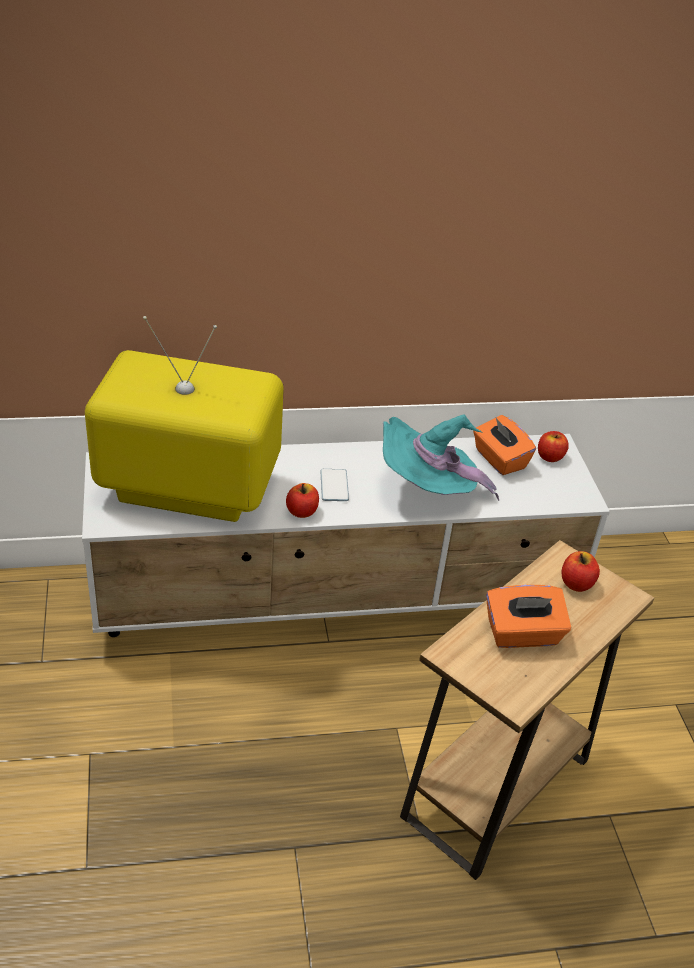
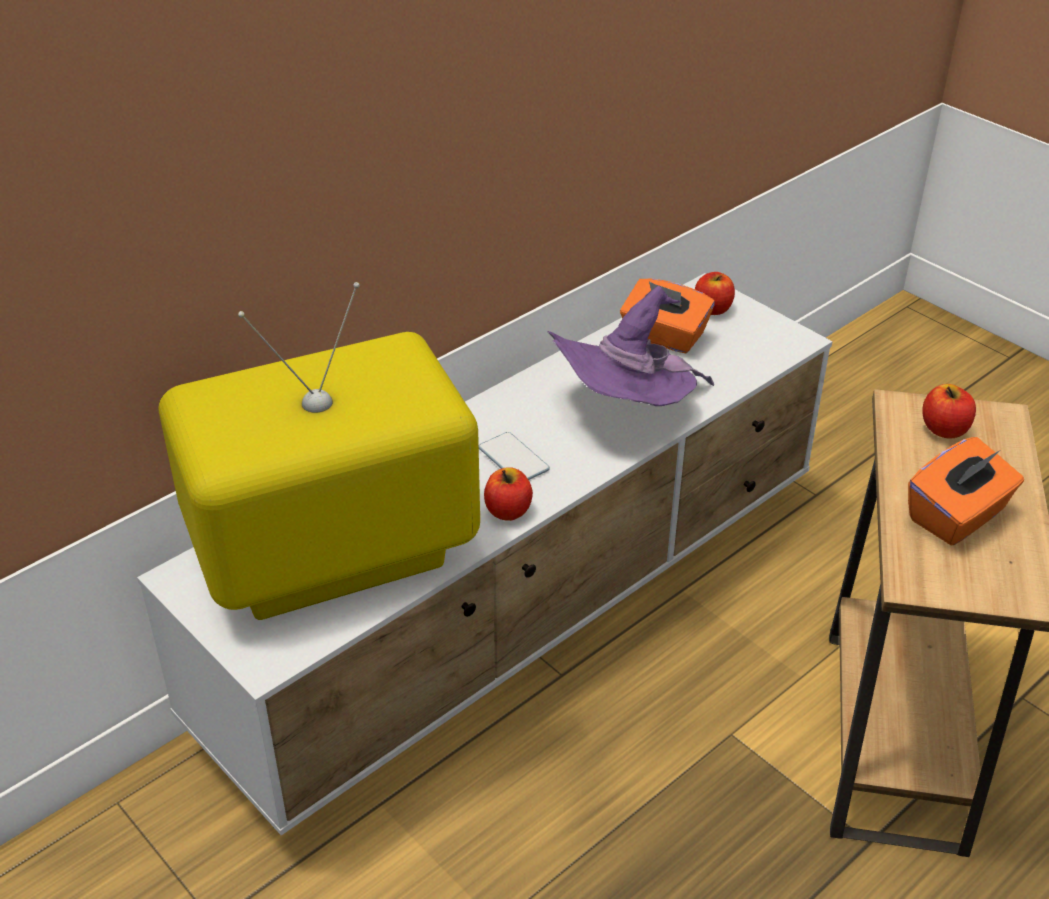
camera: 30 degrees left, 0 degrees up
turquoise hat [383,415,499,501] -> purple hat [548,286,714,406]

